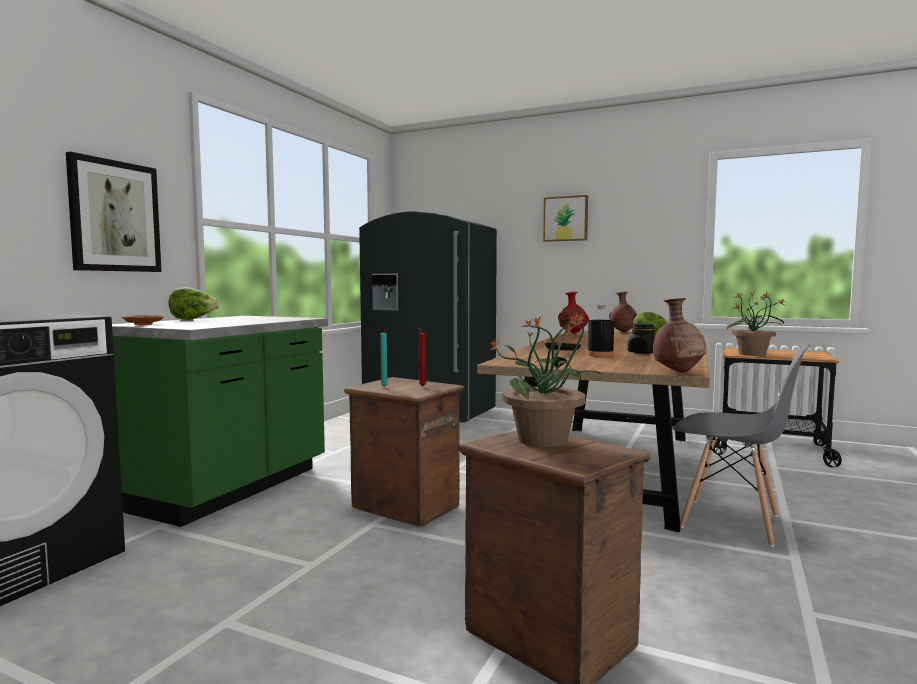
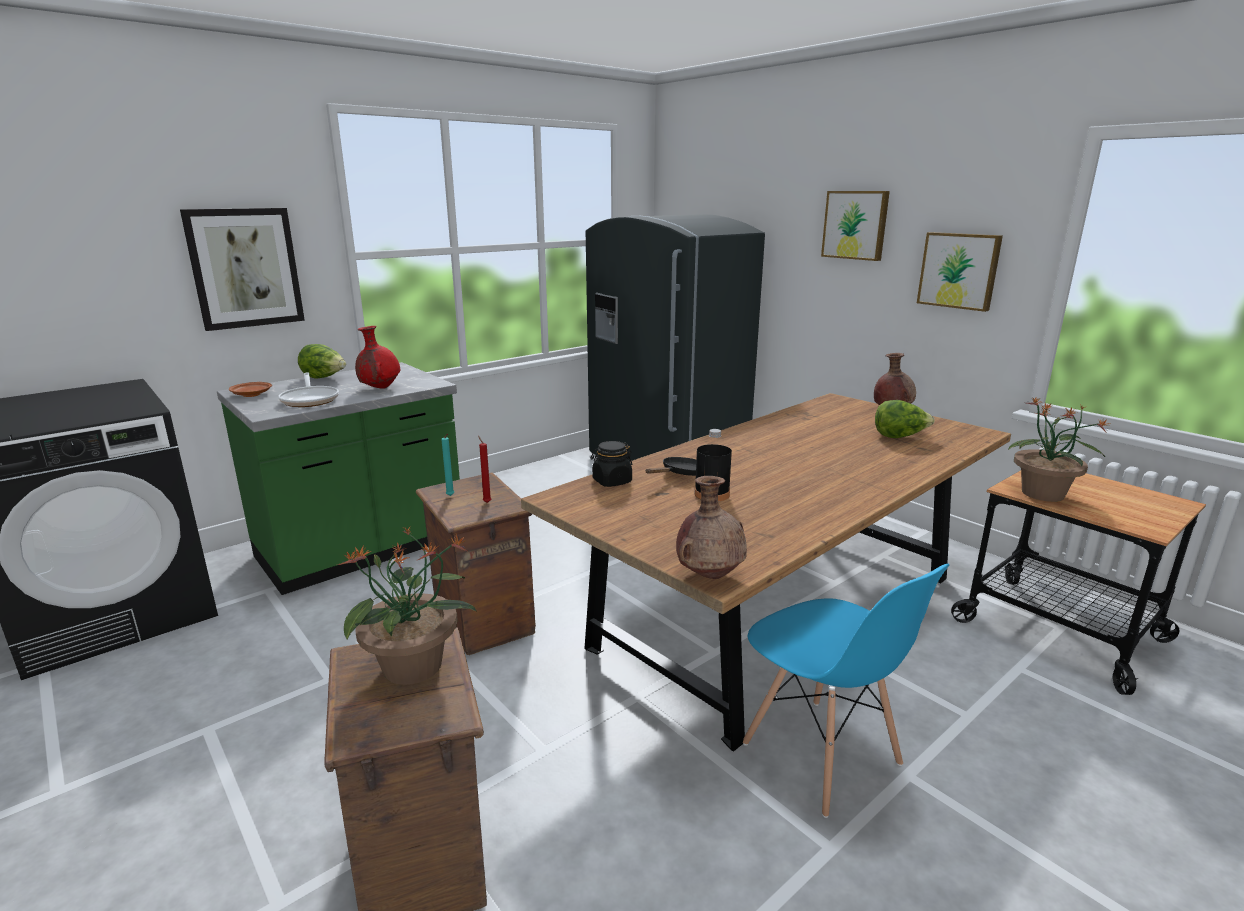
camera: 25 degrees right, 15 degrees up
red vase [558,292,589,333] -> red vase moved to [355,326,400,389]
black jar [628,323,655,354] -> black jar moved to [591,441,633,487]
grey chair [673,344,811,547] -> blue chair [743,564,949,818]
none -> frying pan [278,372,339,407]
none -> picture [917,232,1003,312]

